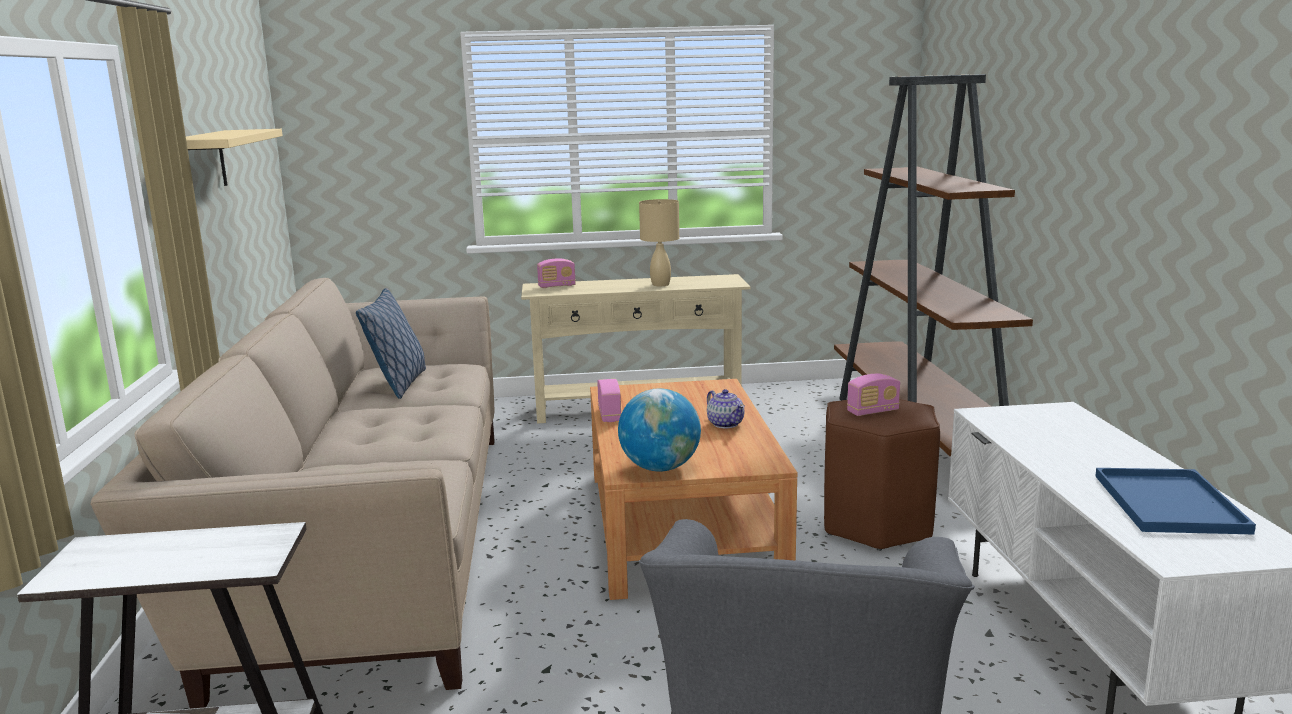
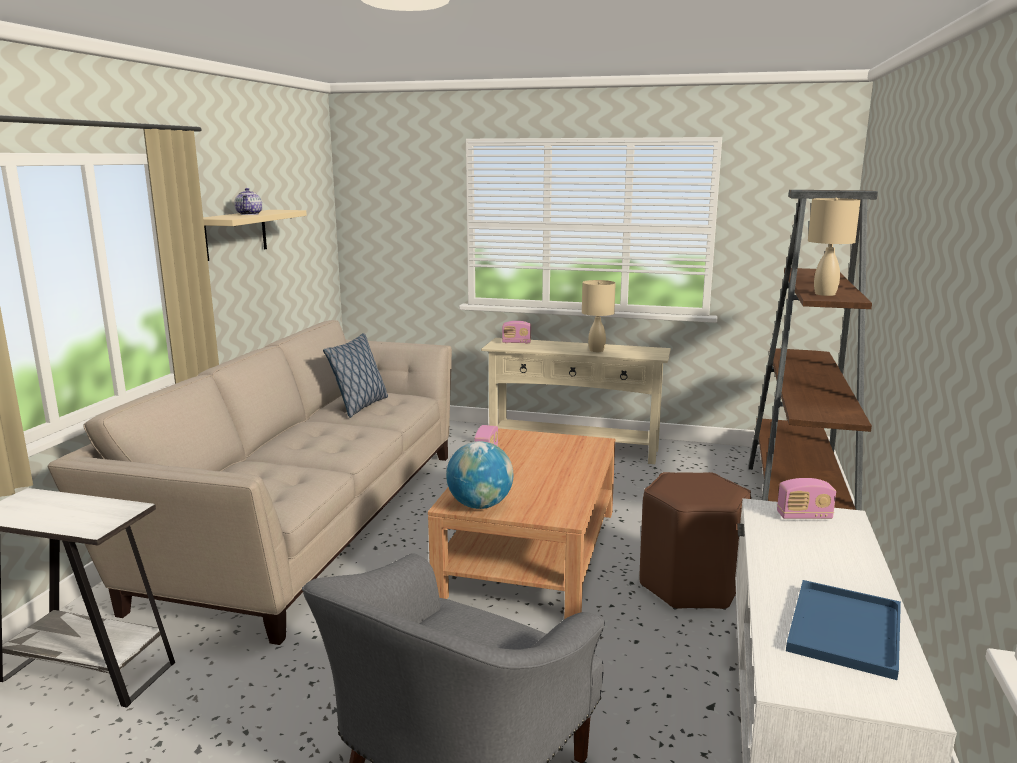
camera: 20 degrees right, 0 degrees up
teapot [707,389,745,429] -> teapot moved to [234,188,262,215]
radio [847,374,900,416] -> radio moved to [777,478,836,519]
none -> beige table lamp [808,198,861,296]

